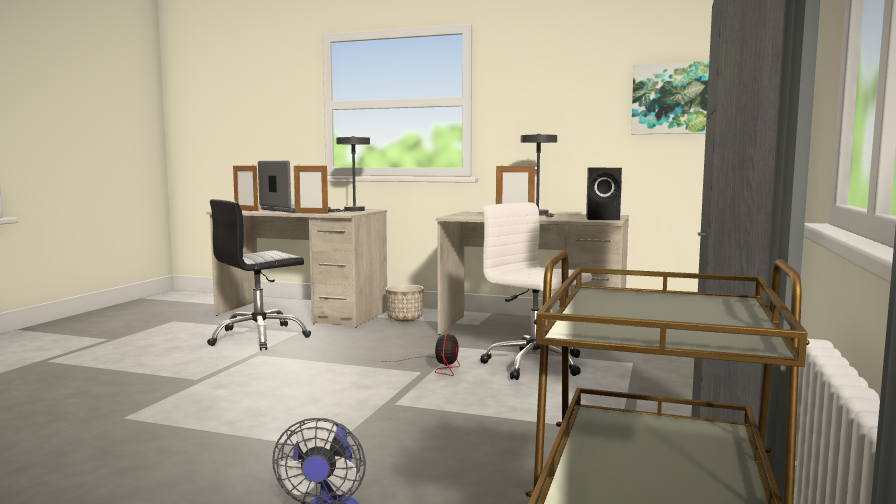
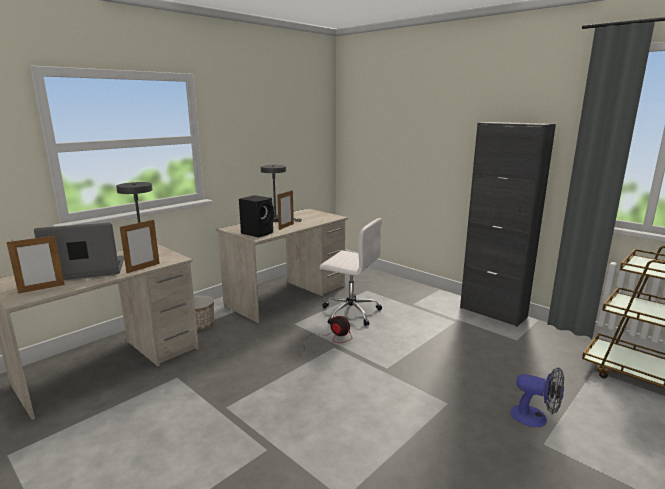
camera: 65 degrees left, 10 degrees up
black office chair [207,199,311,350] -> none
white office chair [480,202,592,380] -> white office chair turned 135 degrees counterclockwise [319,218,382,326]
black speaker [586,168,622,220] -> black speaker moved to [239,195,274,238]
picture [631,61,709,134] -> none

